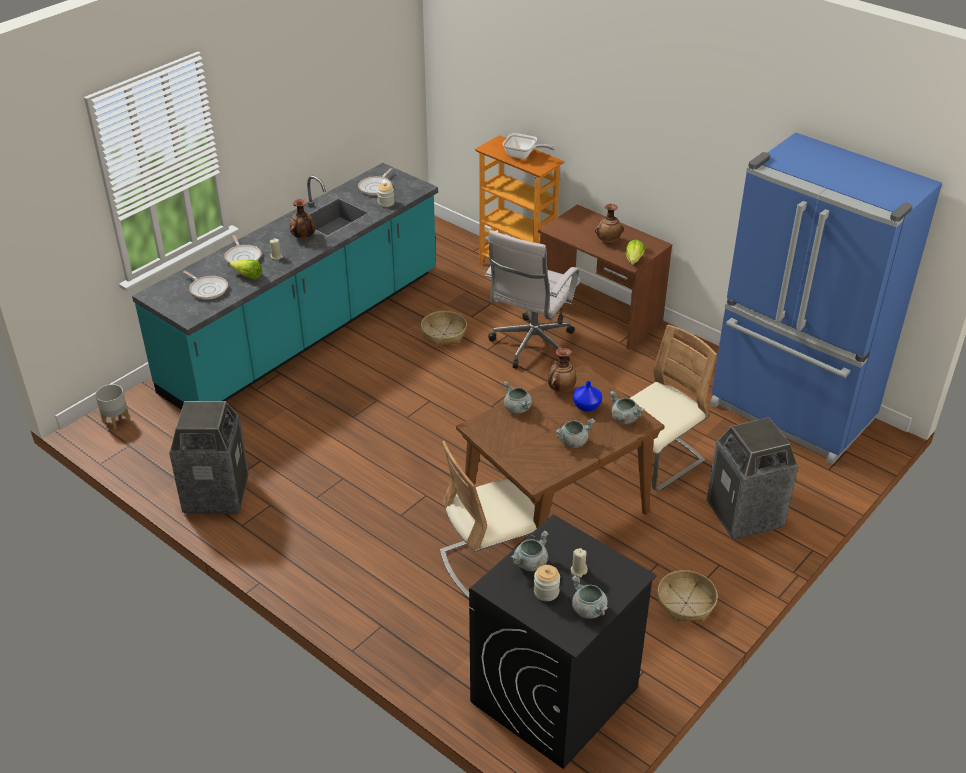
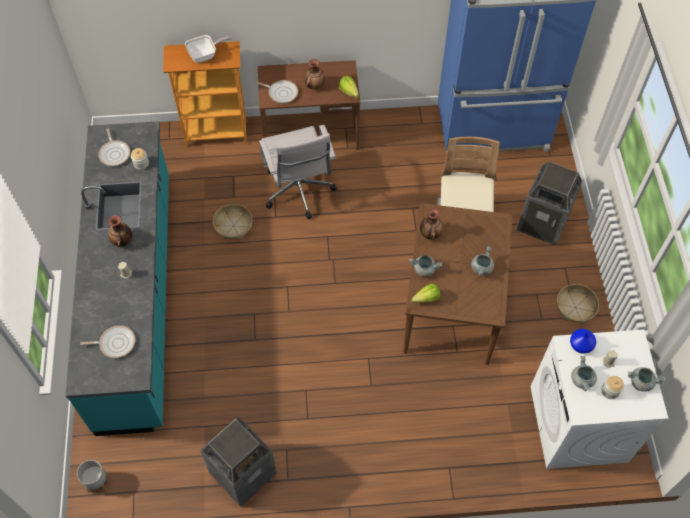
camera: 45 degrees left, 20 degrees up
frying pan [224,235,262,264] -> frying pan moved to [255,80,298,103]
lettuce [229,259,262,280] -> lettuce moved to [411,283,440,303]
beige chair [440,441,537,599] -> none
black washing machine [469,514,657,769] -> white washing machine [530,329,668,469]
blue vase [573,381,602,411] -> blue vase moved to [570,329,596,354]
grey cooking pot [609,391,644,424] -> none

